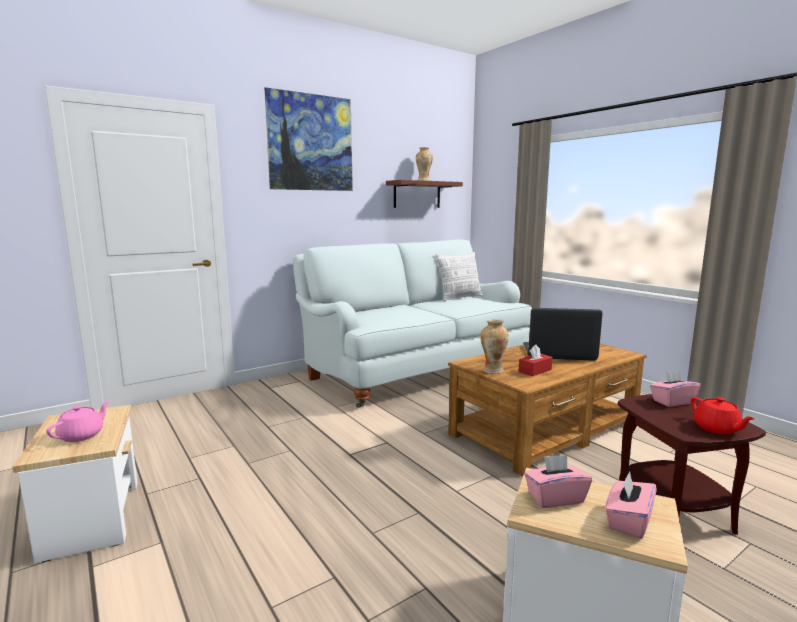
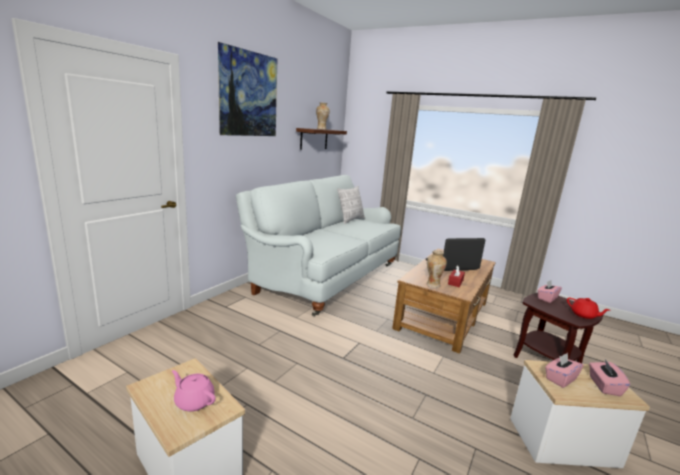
camera: 25 degrees left, 5 degrees up
pink teapot [46,400,110,442] -> pink teapot turned 60 degrees counterclockwise [172,370,216,412]

